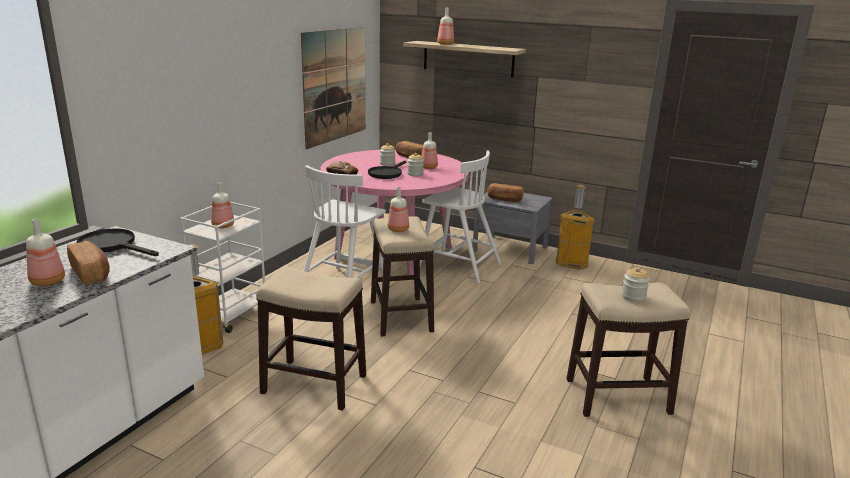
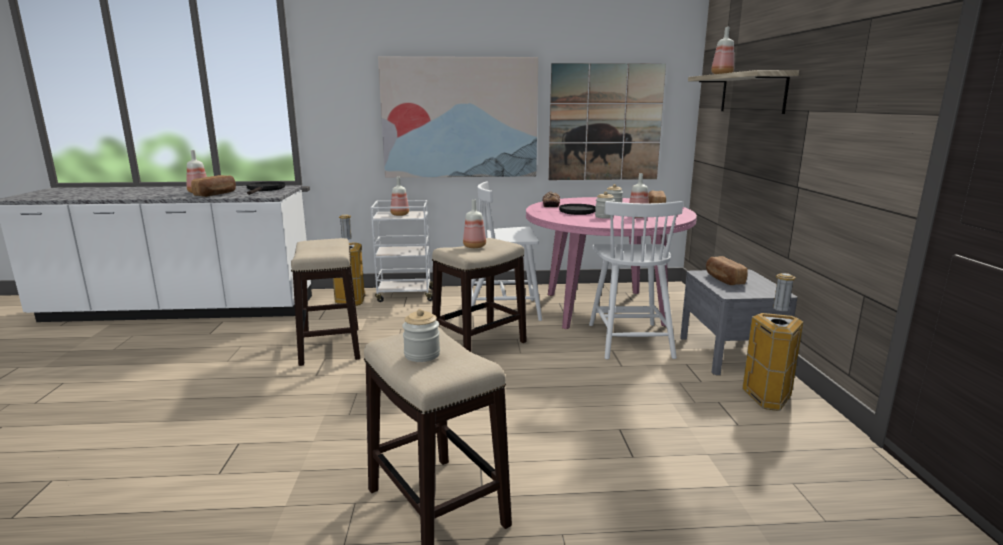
camera: 60 degrees right, 5 degrees down
none -> picture [378,56,538,178]

